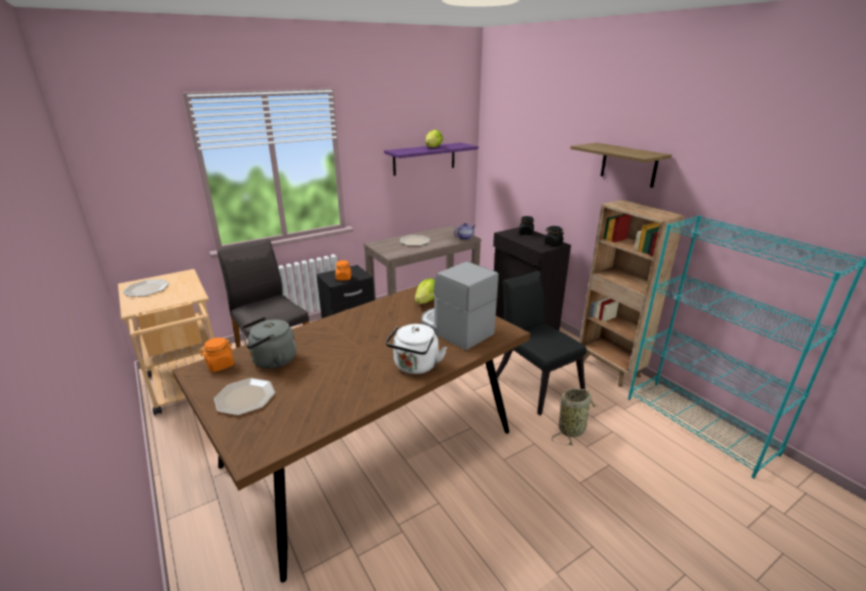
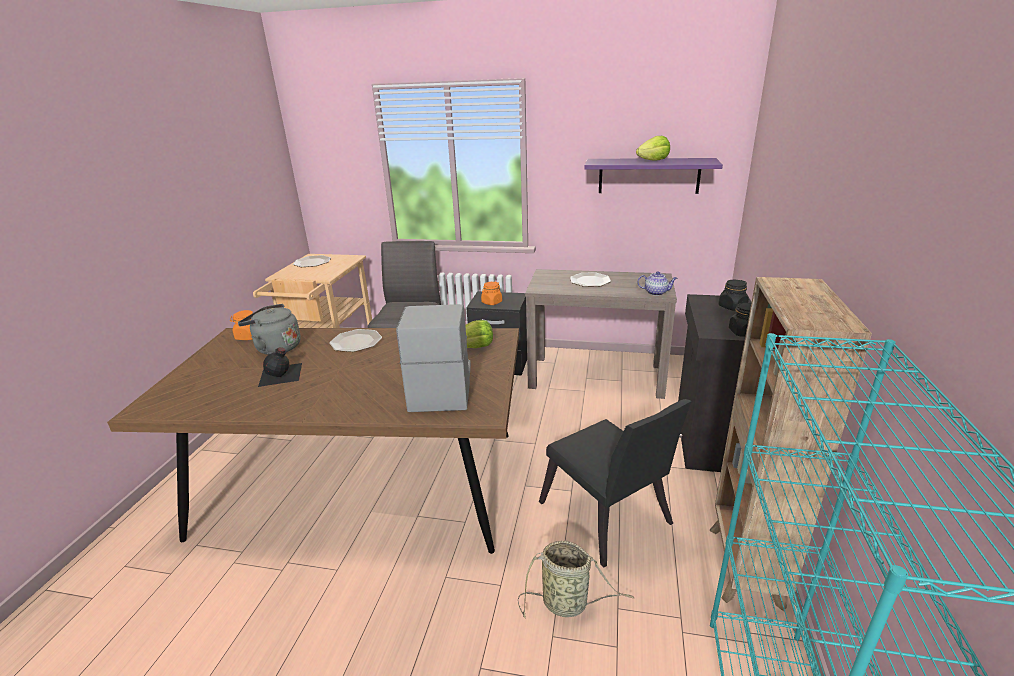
camera: 45 degrees right, 0 degrees up
plate [214,378,276,415] -> plate moved to [329,329,382,352]
white kettle [386,324,447,374] -> none
black chair [496,271,587,416] -> black chair turned 135 degrees clockwise [539,399,692,568]
shelf [570,143,672,188] -> none
none -> black bottle [258,347,302,387]

